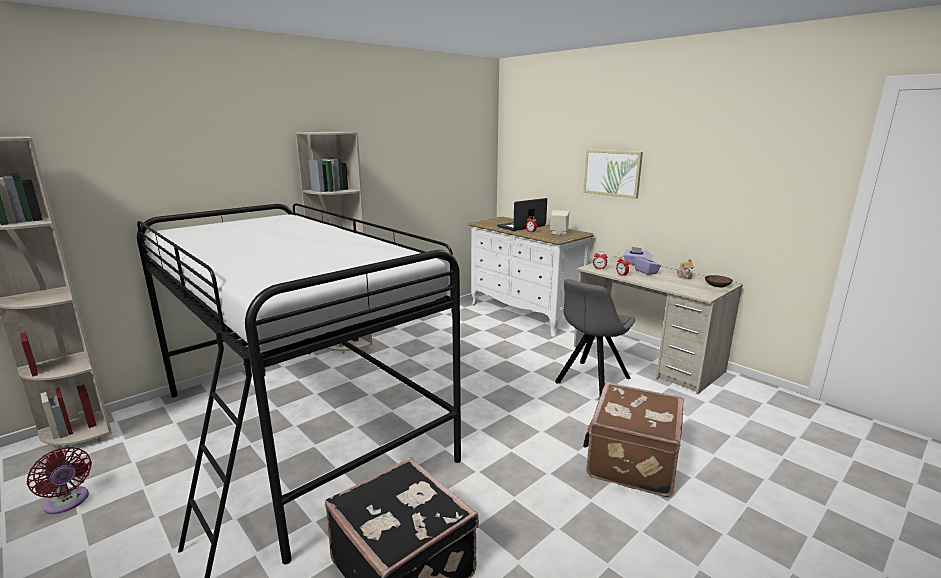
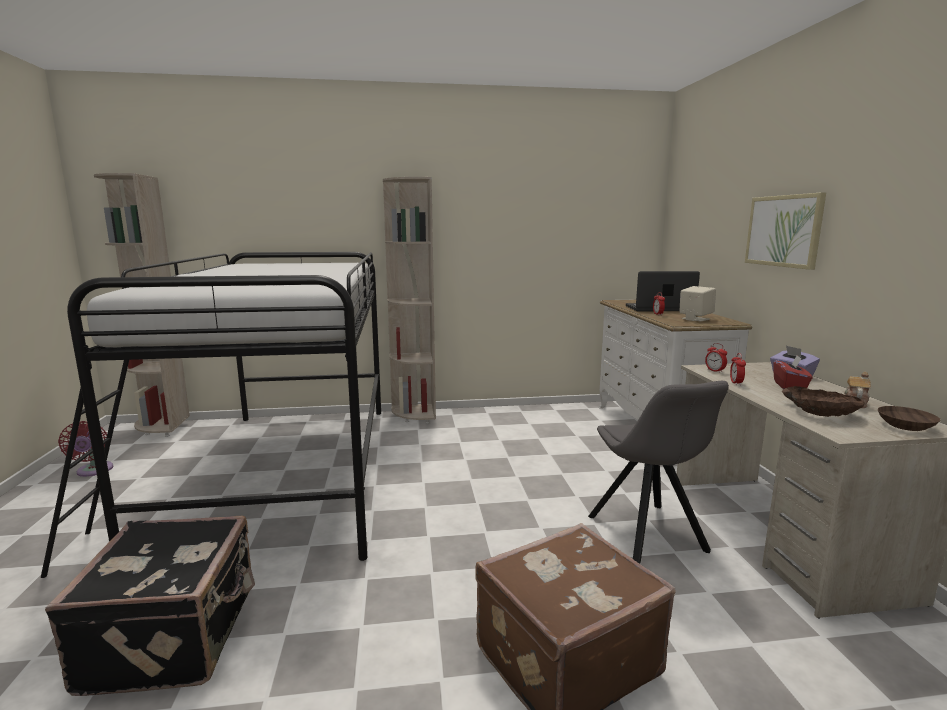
camera: 35 degrees right, 5 degrees down
grey chair [555,279,635,395] -> grey chair turned 90 degrees counterclockwise [588,381,729,564]
purple tissue box [634,253,661,275] -> red tissue box [773,356,813,389]
none -> brown bowl [782,386,865,417]

